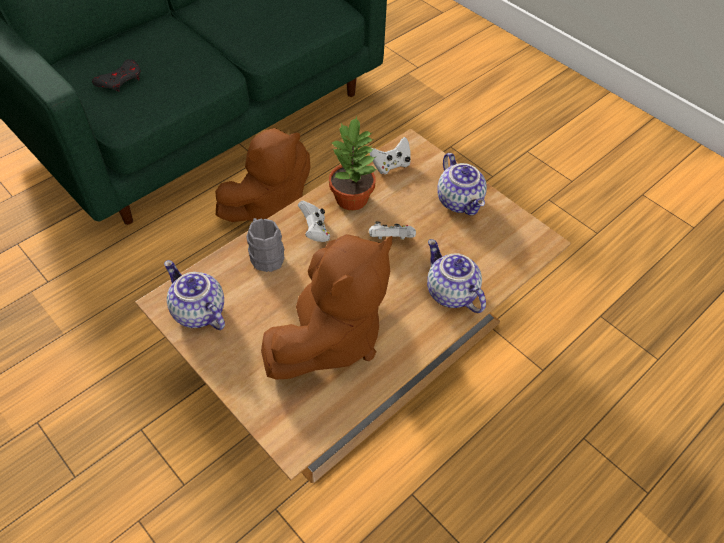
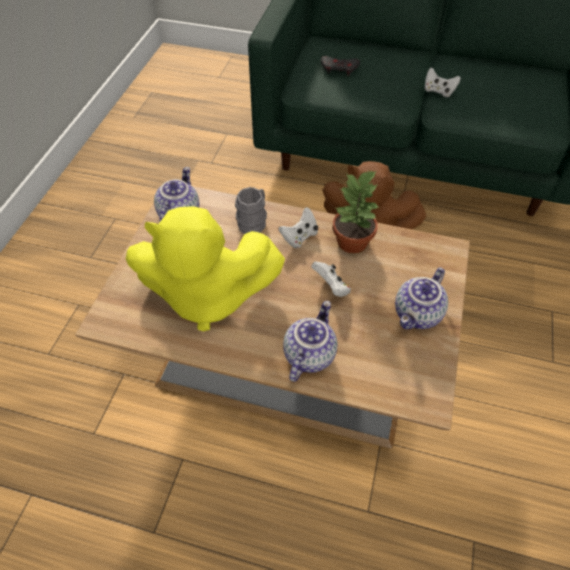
camera: 60 degrees right, 0 degrees up
brown plush toy [261,234,392,380] -> yellow plush toy [126,206,285,331]
white game controller [370,137,411,174] -> white game controller moved to [424,67,461,97]

